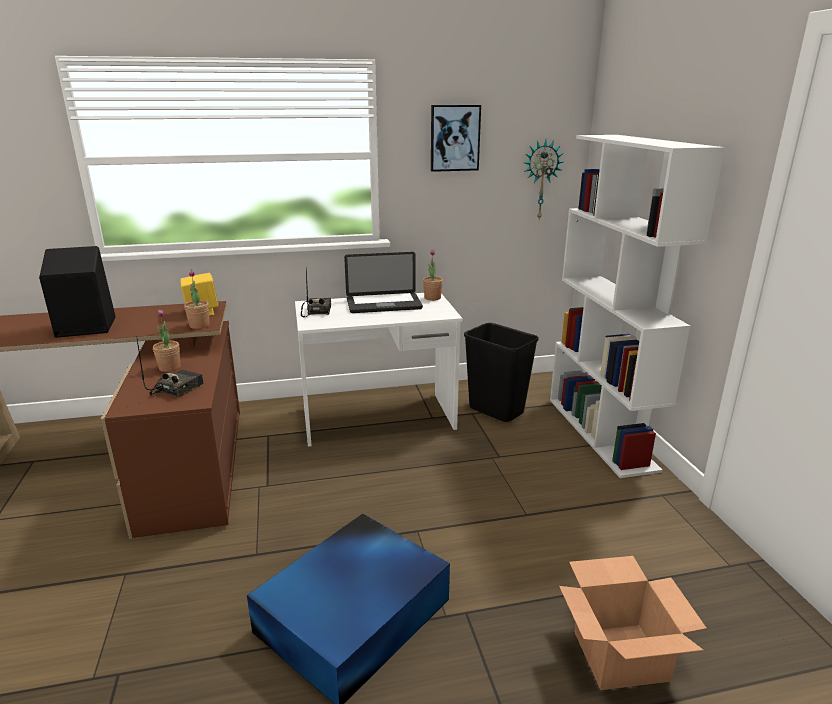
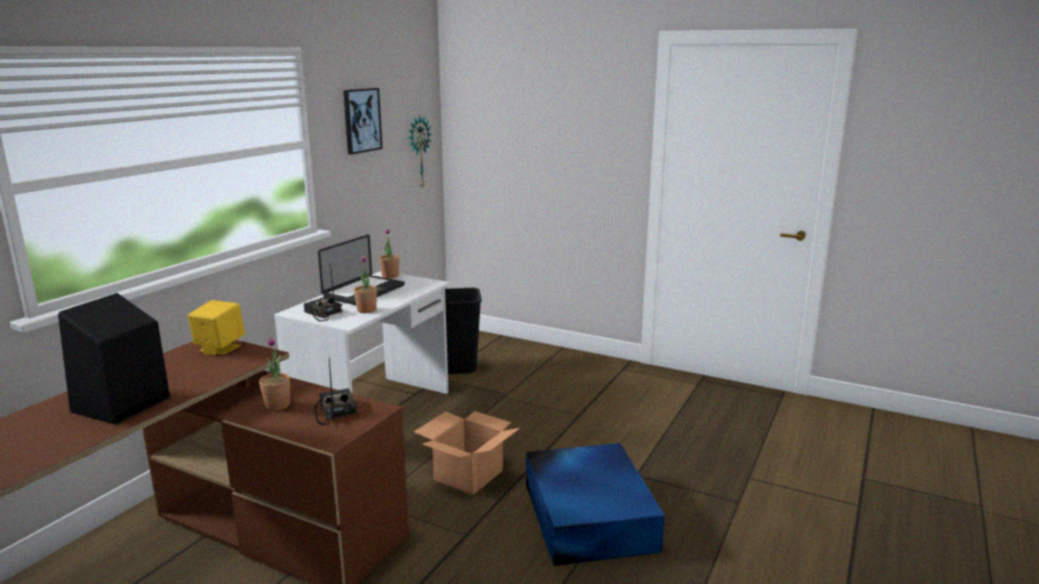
camera: 50 degrees left, 5 degrees down
potted plant [184,270,210,329] -> potted plant moved to [354,255,377,313]
white bookcase [550,135,725,478] -> none
cardboard box [559,556,707,690] -> cardboard box moved to [414,411,520,495]

